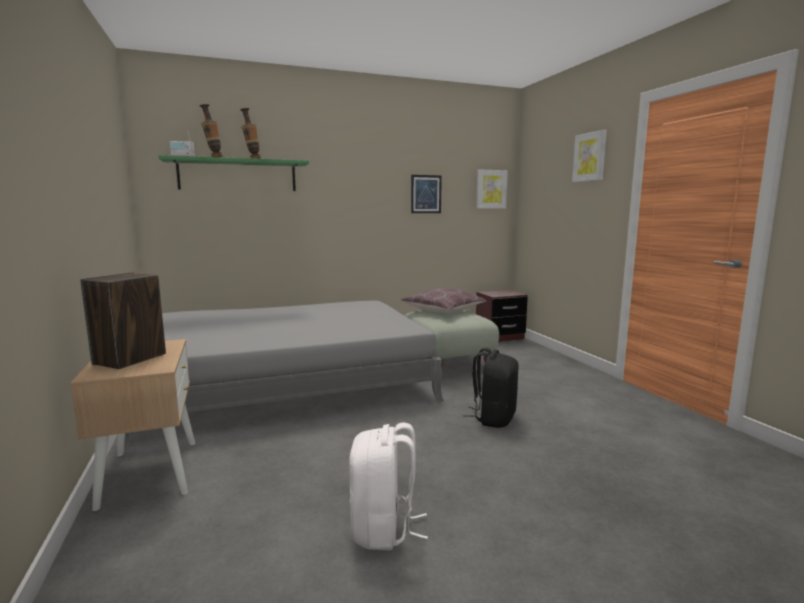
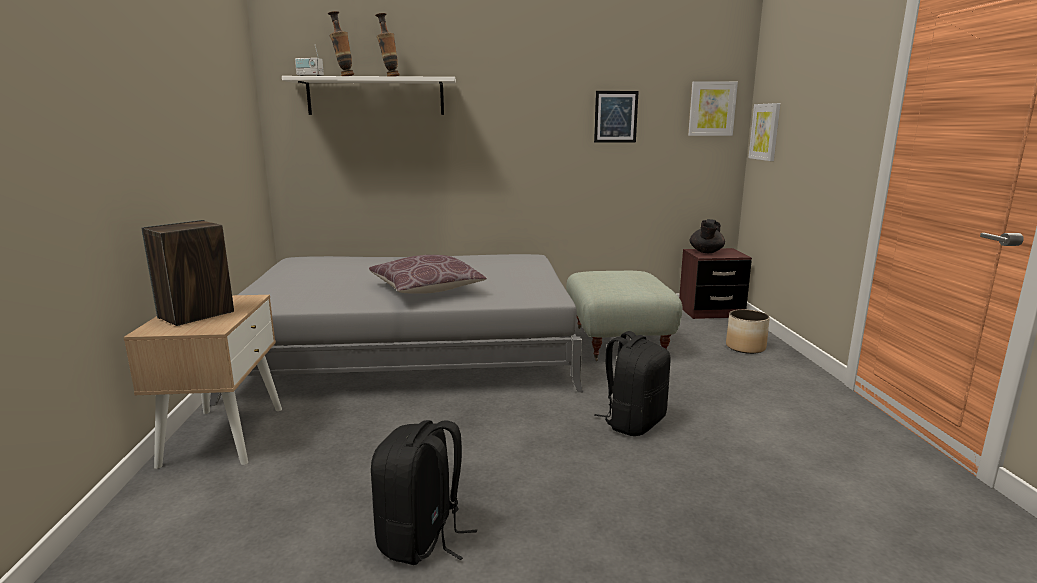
camera: 15 degrees right, 5 degrees up
green shelf [159,155,309,191] -> white shelf [282,76,456,115]
white backpack [349,423,428,550] -> black backpack [371,420,477,565]
brown pillow [401,288,487,313] -> brown pillow moved to [369,255,487,294]
picture [572,129,607,182] -> picture moved to [749,103,781,161]
none -> black teapot [690,219,725,253]
none -> planter [726,309,770,354]

